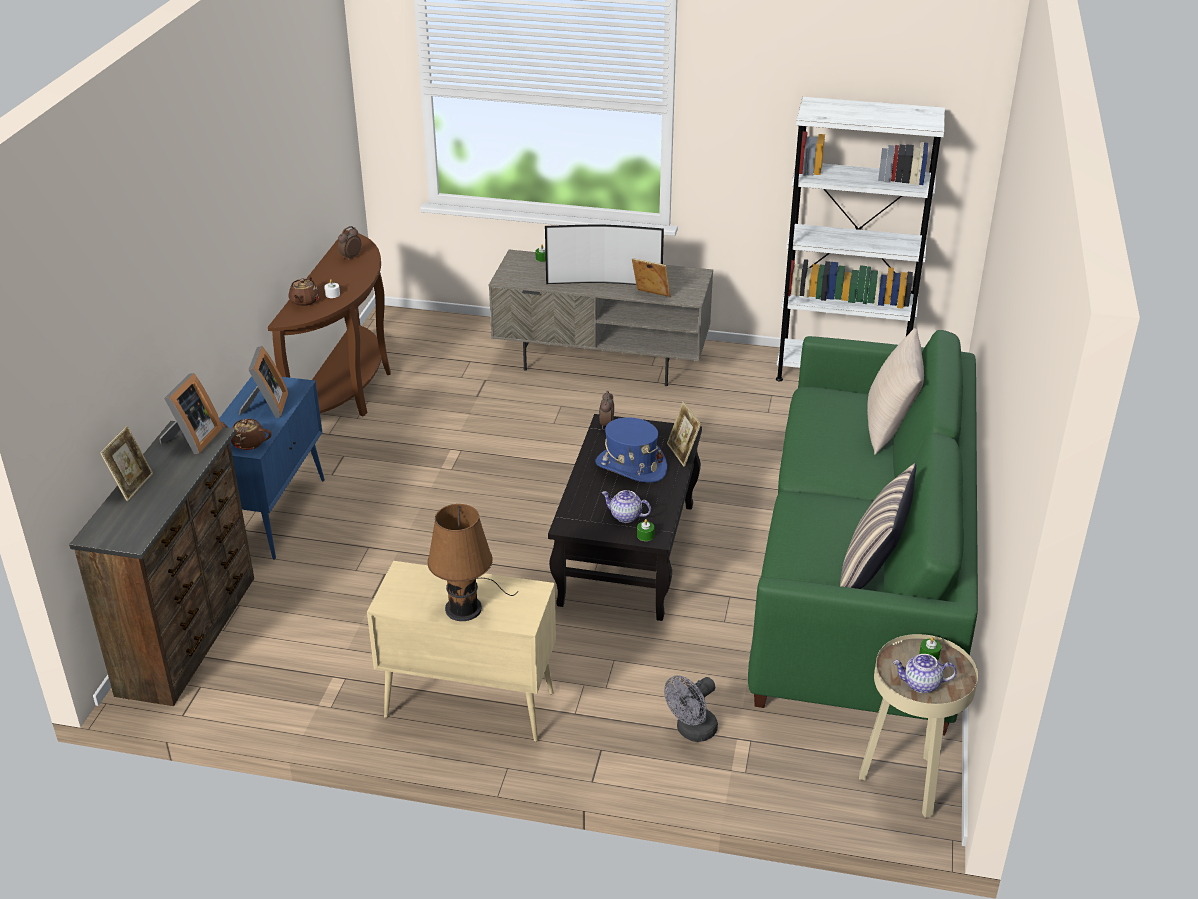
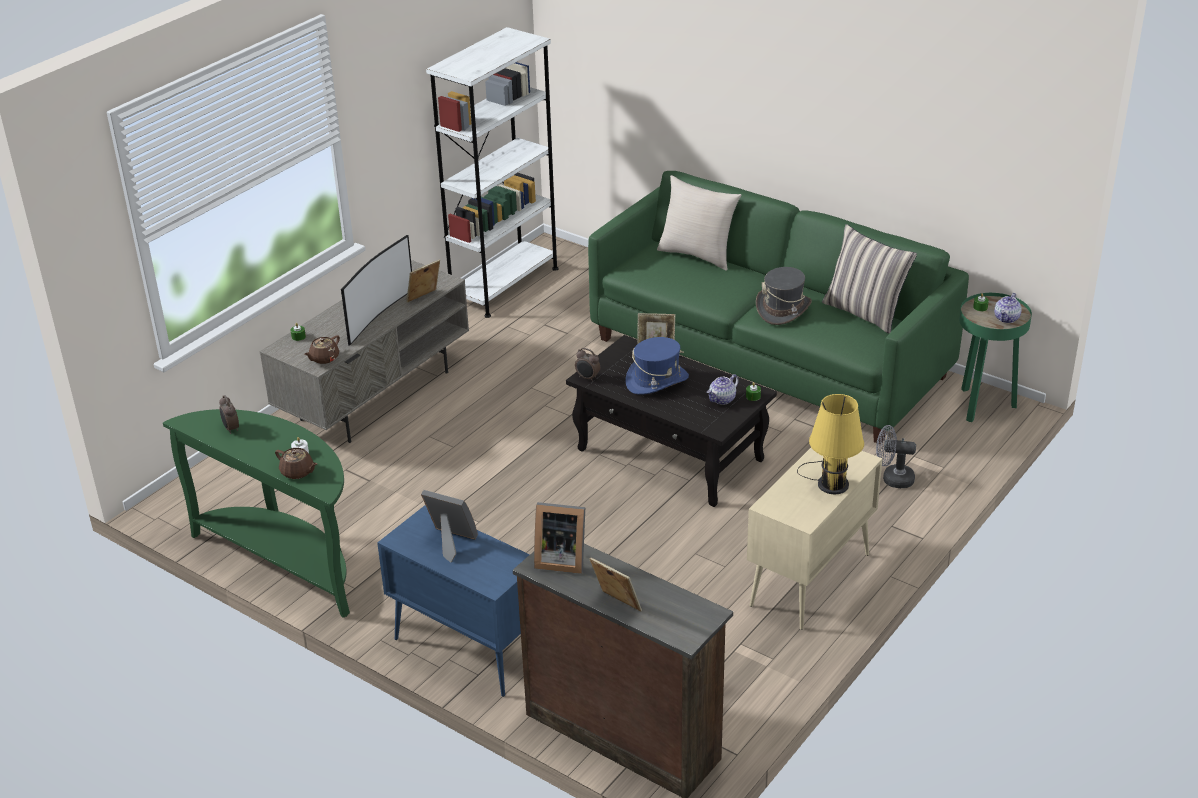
camera: 65 degrees left, 0 degrees up
picture frame [159,373,222,454] -> picture frame turned 150 degrees clockwise [534,502,585,574]
brown teapot [221,419,272,450] -> brown teapot moved to [304,335,340,364]
brown console table [268,230,391,416] -> green console table [163,409,350,618]
brown table lamp [427,504,518,621] -> yellow table lamp [797,394,864,494]
grey fan [664,675,718,742] -> grey fan turned 120 degrees clockwise [876,425,916,488]
beige side table [859,634,978,818] -> green side table [959,293,1032,422]
none -> grey hat [756,267,812,325]

